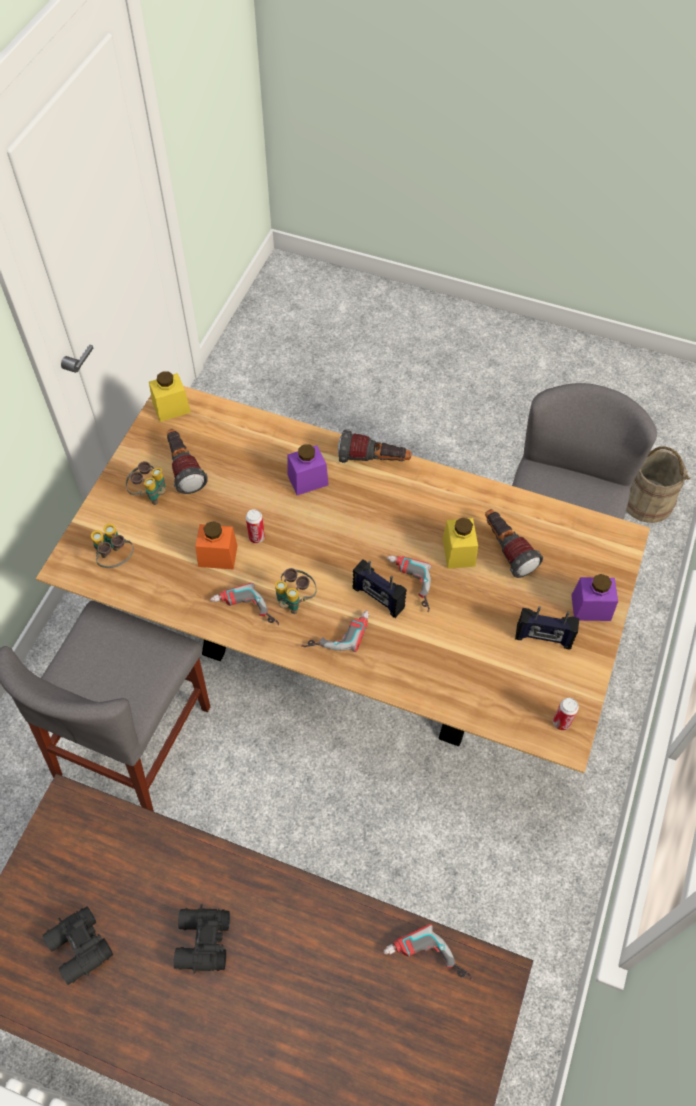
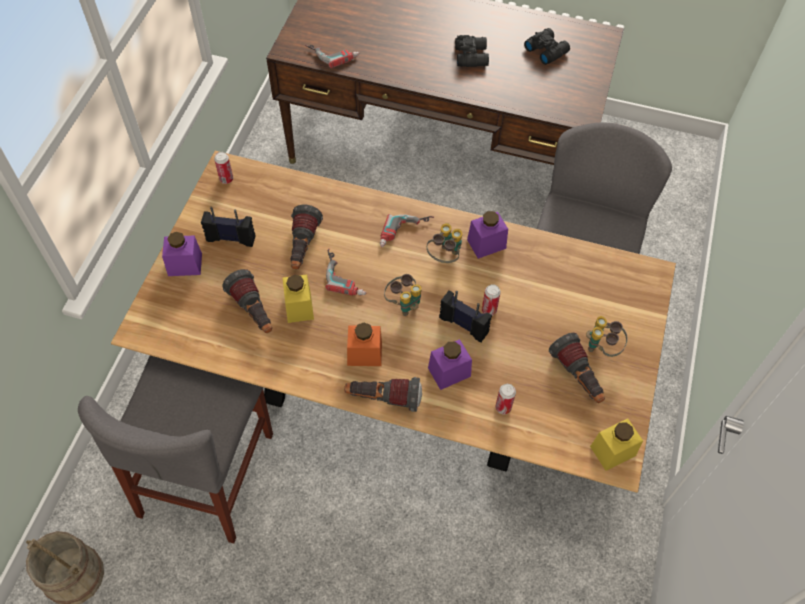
camera: 175 degrees right, 0 degrees up
binoculars [91,523,134,568] -> binoculars moved to [384,274,422,316]
orange jar [195,521,238,570] -> orange jar moved to [347,323,382,366]
power drill [210,583,279,625] -> purple jar [467,211,508,259]
radio [352,560,407,618] -> radio moved to [439,290,492,342]
none -> flashlight [290,205,323,269]
none -> can [495,384,516,414]

